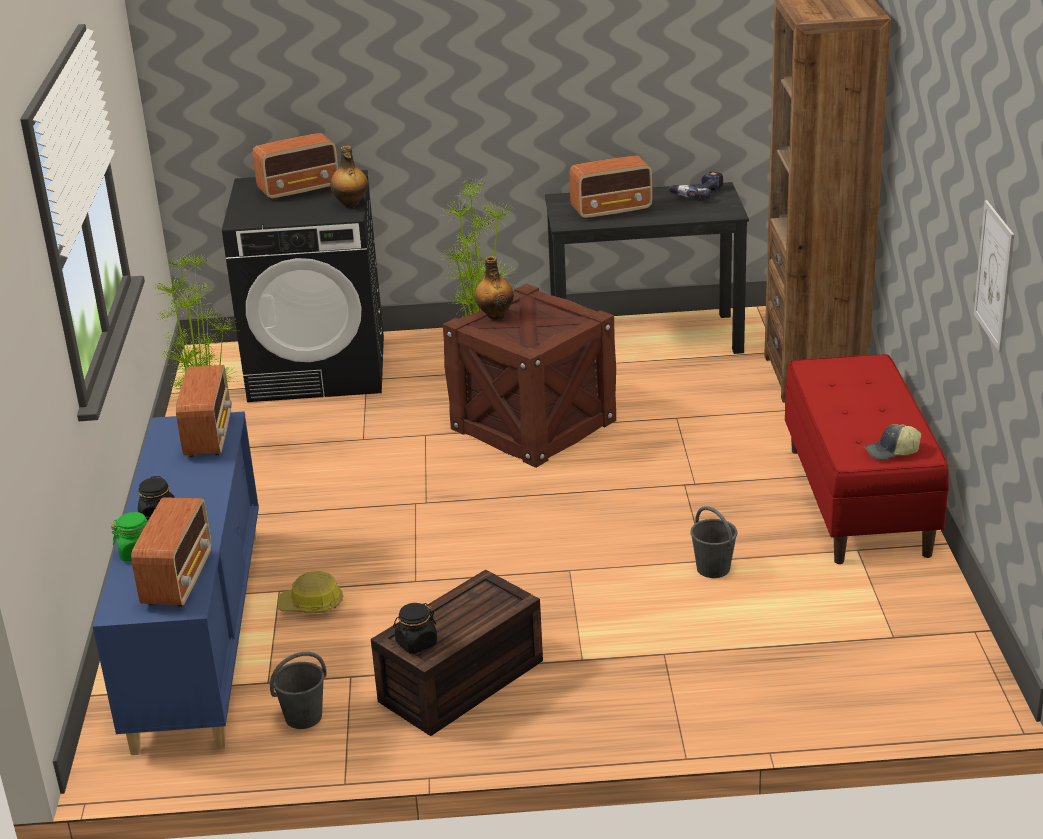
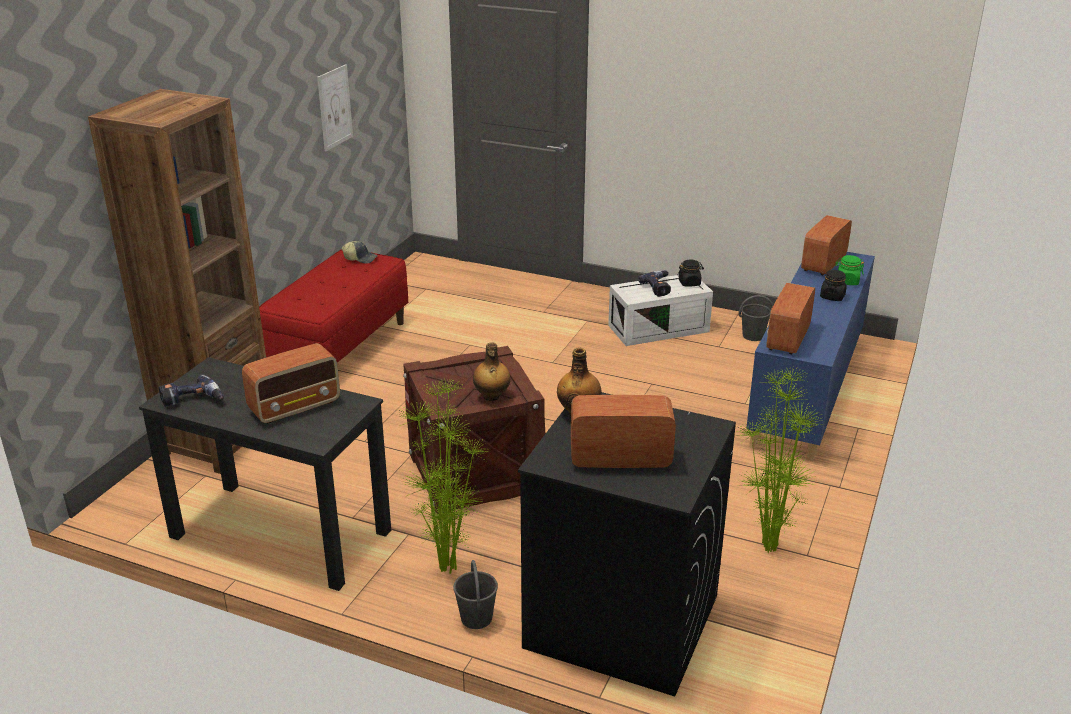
camera: 155 degrees left, 0 degrees up
hard hat [277,571,343,613] -> none
brown storage box [371,569,543,736] -> white storage box [608,275,713,346]
radio [569,155,653,219] -> radio turned 135 degrees clockwise [242,343,340,424]
grey bucket [690,506,737,578] -> grey bucket moved to [453,560,498,629]
none -> power drill [638,271,671,297]

